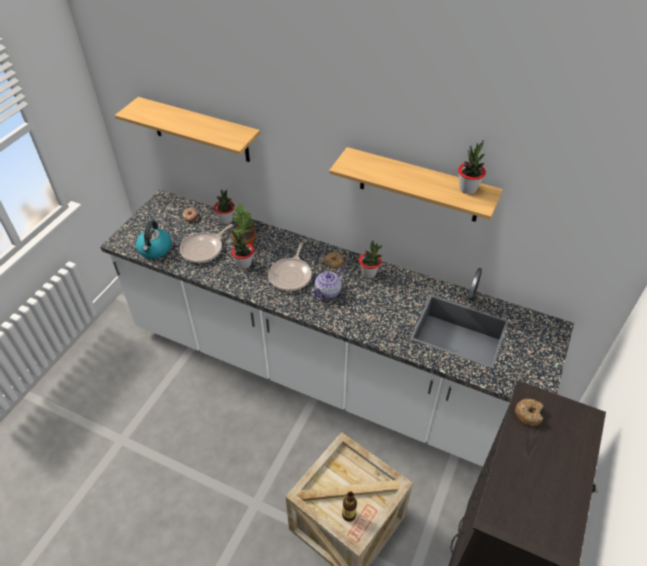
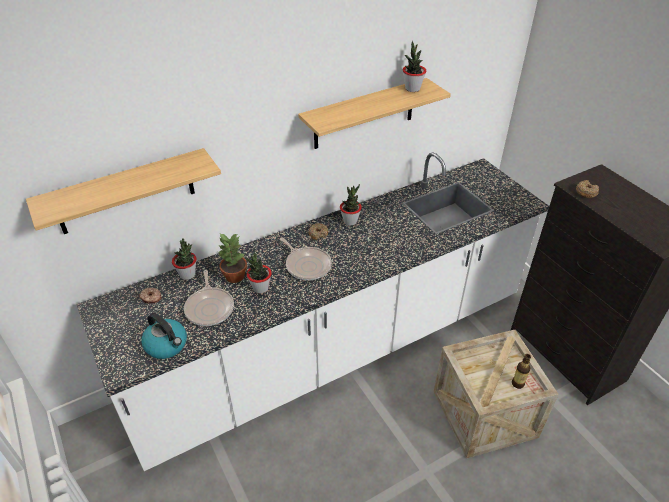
camera: 55 degrees left, 5 degrees down
teapot [311,268,344,299] -> none

